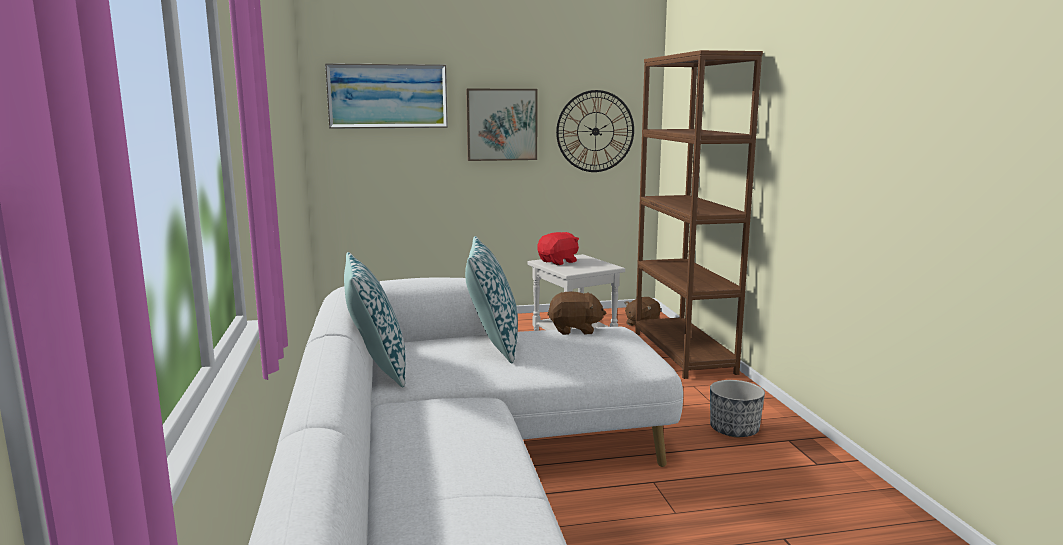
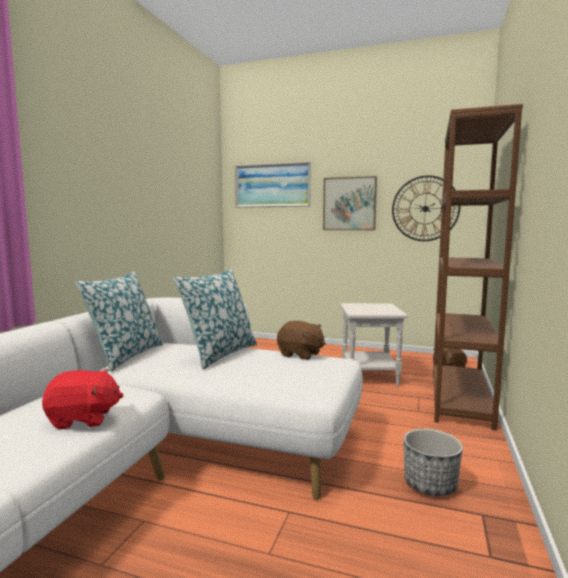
camera: 30 degrees right, 5 degrees down
red plush toy [537,232,579,265] -> red plush toy moved to [42,369,124,429]

